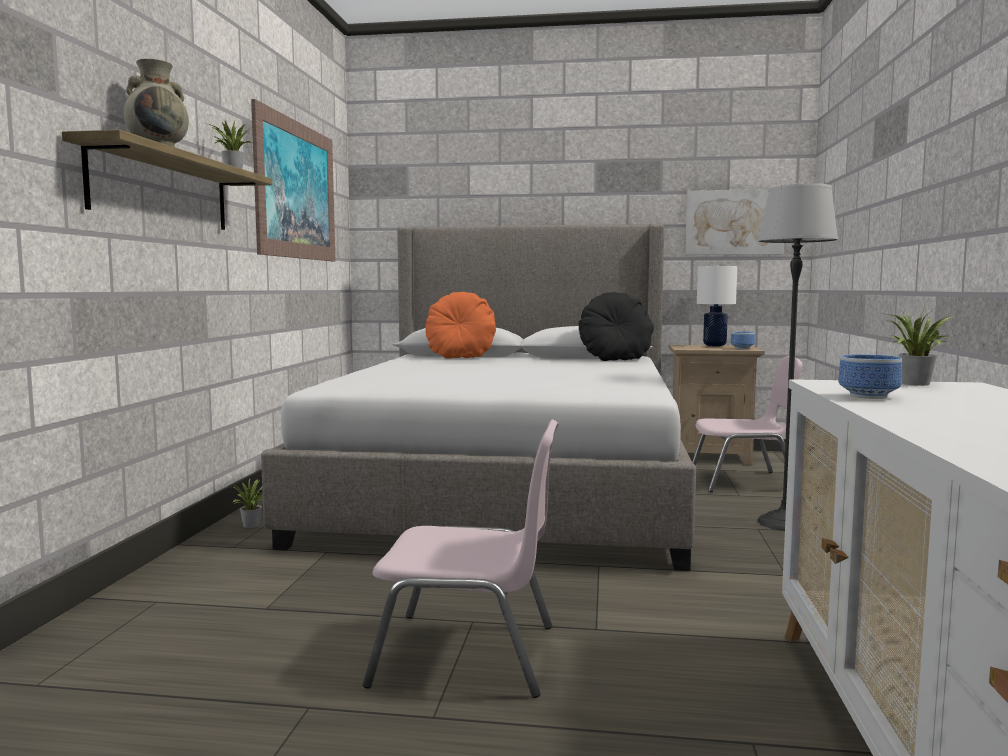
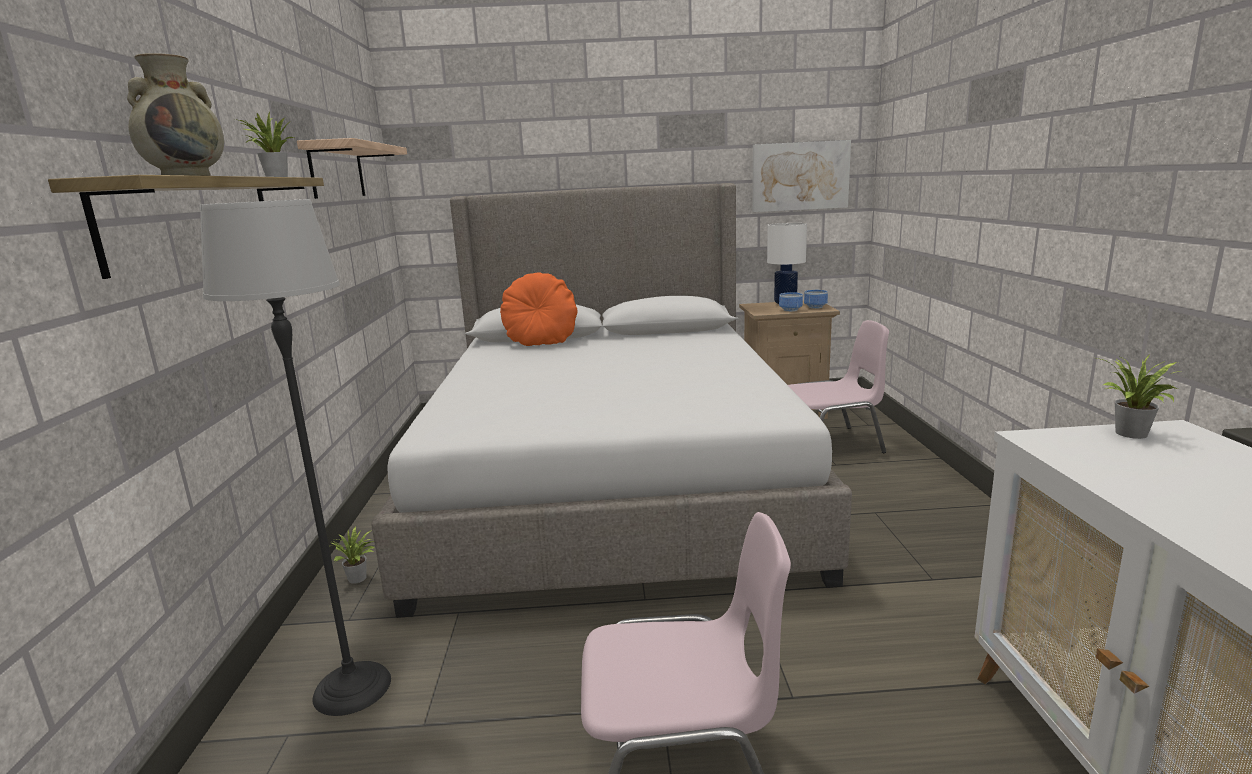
camera: 10 degrees left, 10 degrees up
picture [251,99,335,261] -> shelf [297,138,407,199]
black pillow [579,292,654,361] -> none
floor lamp [757,183,838,531] -> floor lamp moved to [200,199,391,716]
bowl [838,354,902,399] -> bowl moved to [779,292,803,312]

